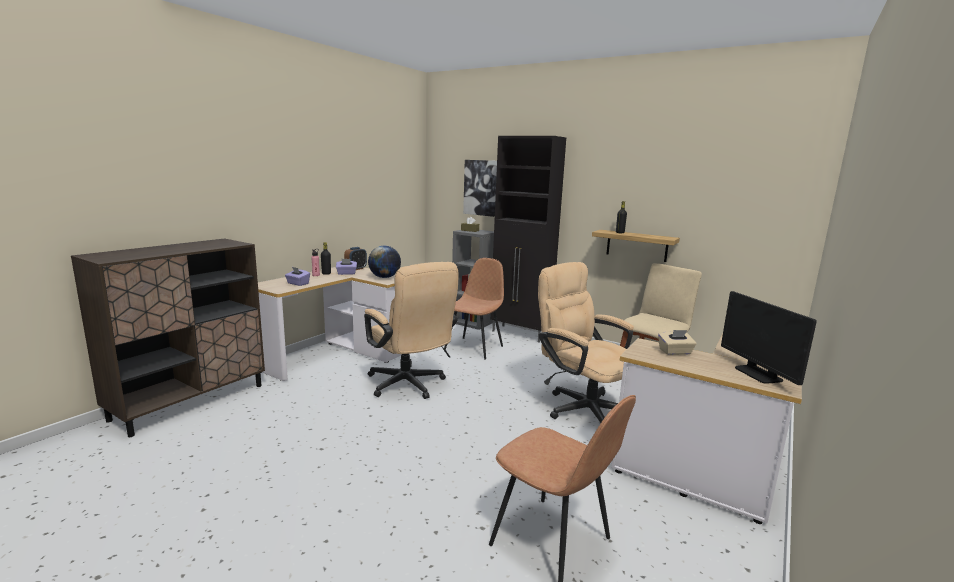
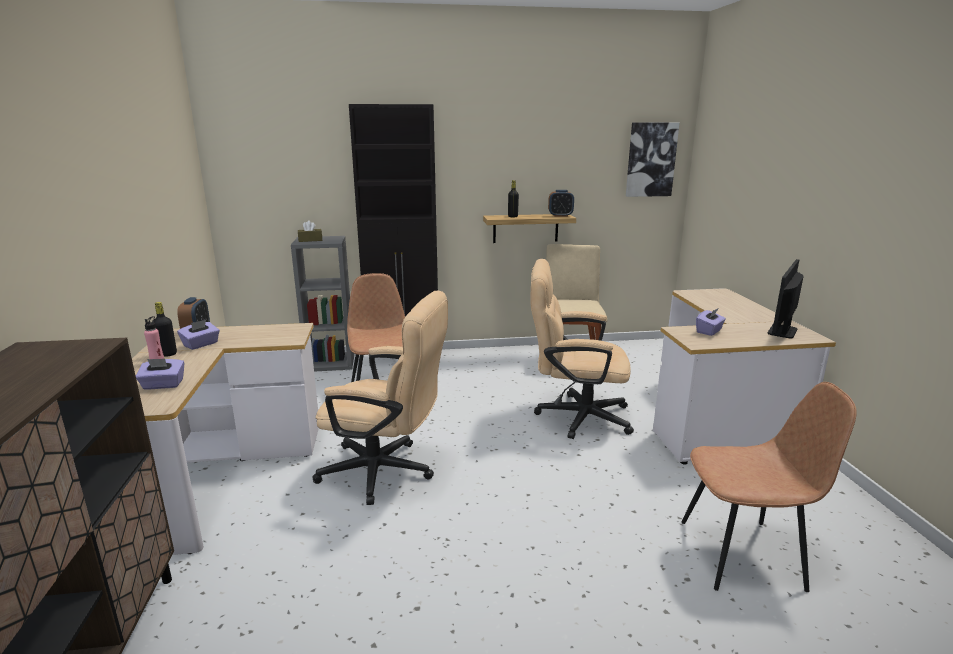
camera: 40 degrees left, 5 degrees up
globe [368,246,401,278] -> none
picture [463,160,497,217] -> picture moved to [626,123,679,197]
beige tissue box [658,330,696,355] -> purple tissue box [696,308,726,336]
monitor [721,291,817,385] -> monitor turned 90 degrees clockwise [767,259,804,338]
none -> alarm clock [548,190,574,217]

